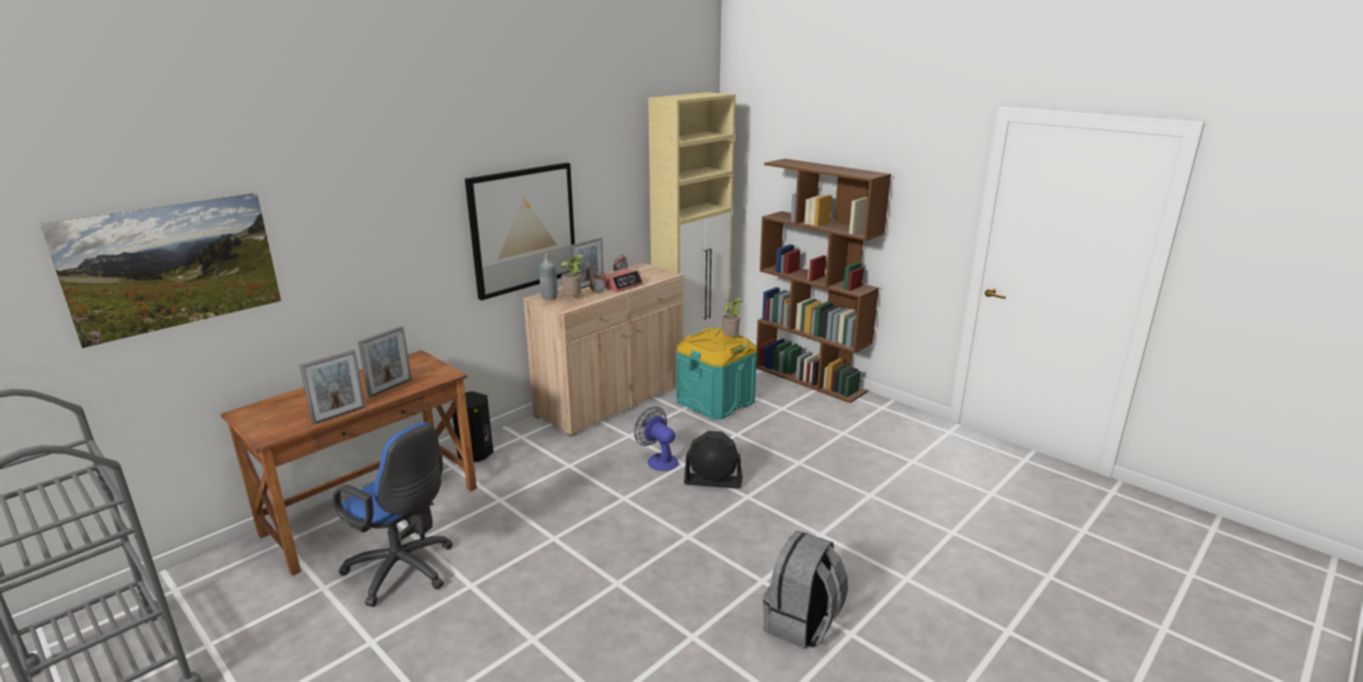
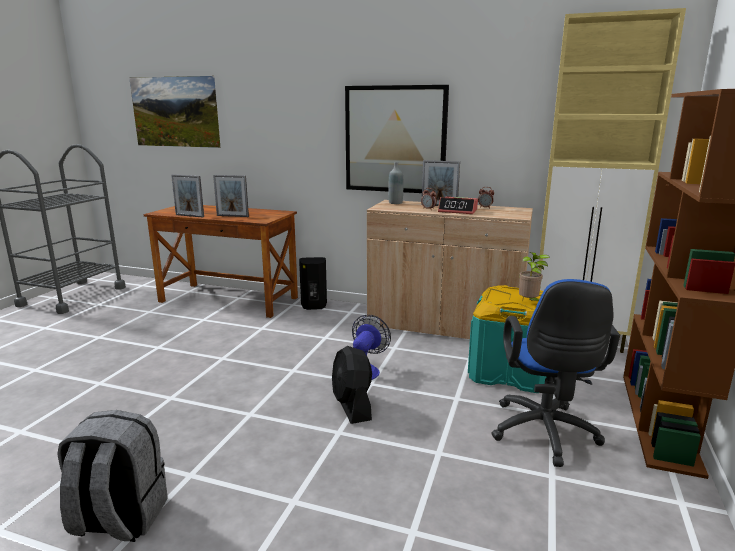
camera: 65 degrees right, 5 degrees down
blue office chair [333,422,453,607] -> blue office chair moved to [491,279,620,467]
potted plant [561,255,584,297] -> none

